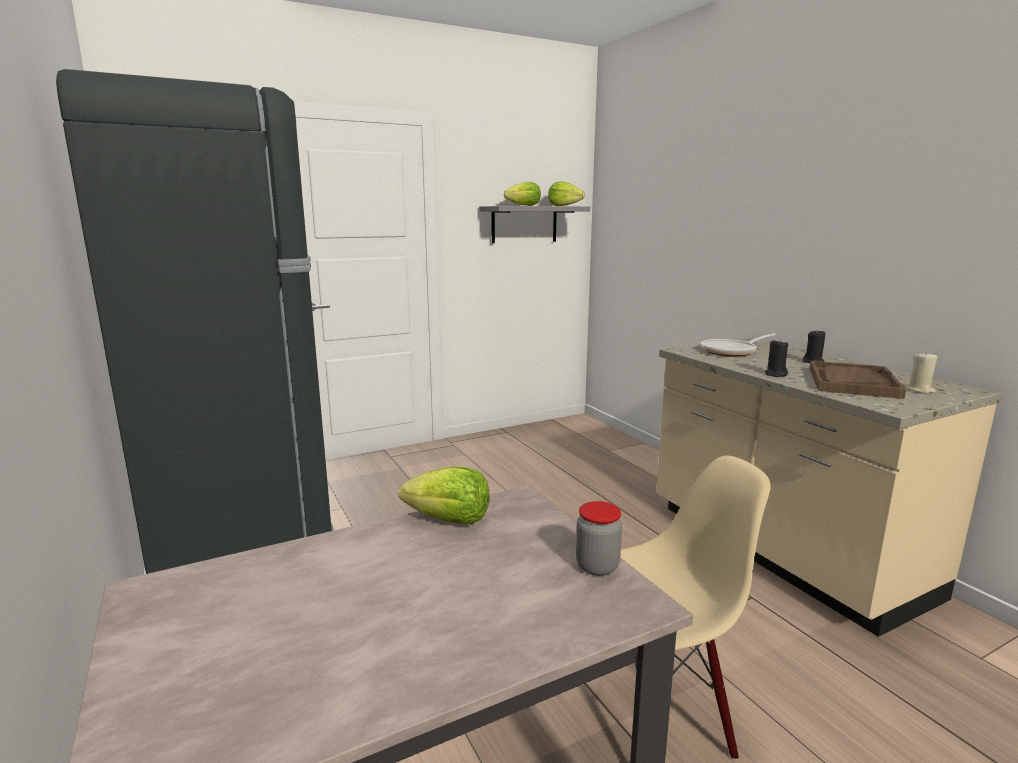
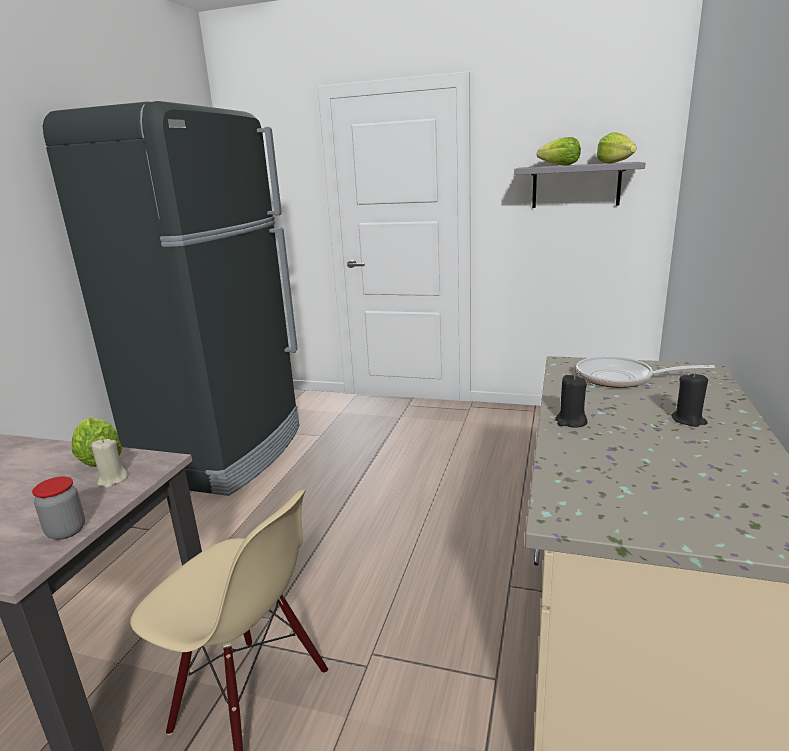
camera: 45 degrees right, 5 degrees up
brown tray [810,361,906,399] -> none
beige candle [905,352,937,393] -> beige candle moved to [91,439,128,488]

